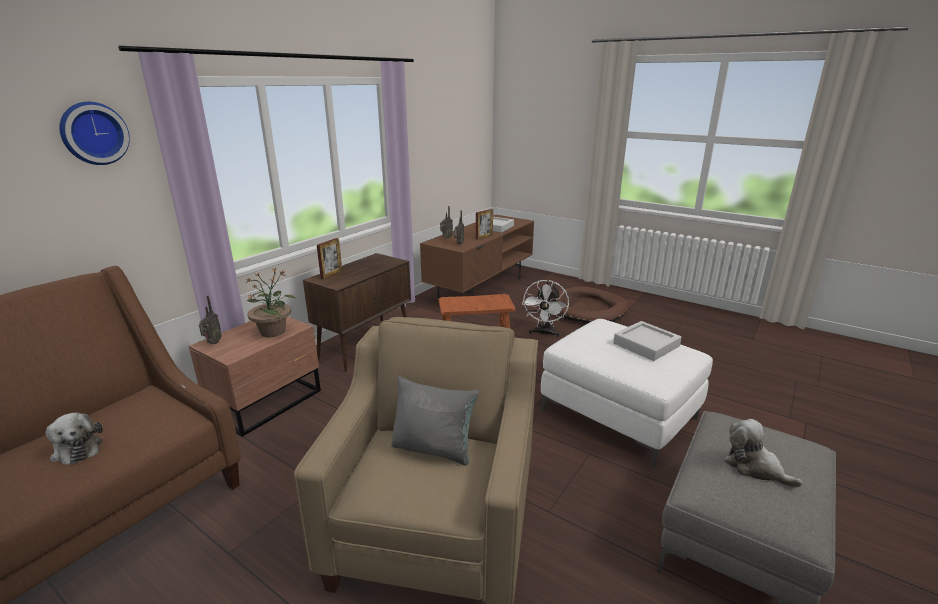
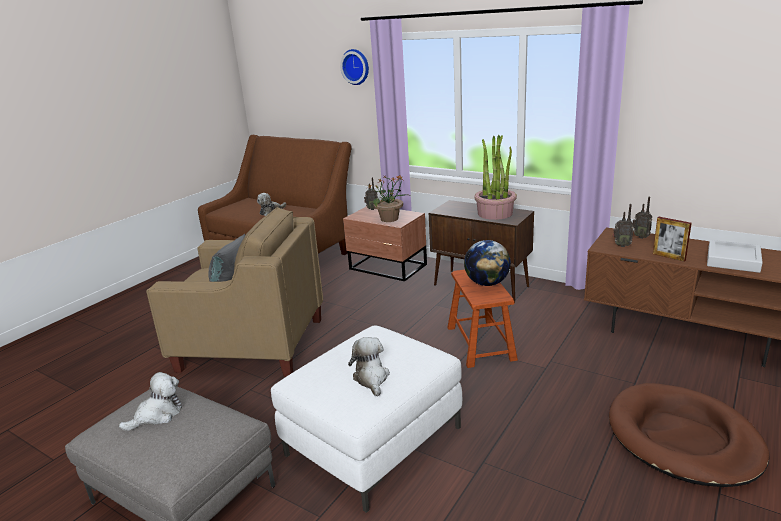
camera: 90 degrees right, 0 degrees up
picture frame [317,238,342,279] -> none
white fan [522,280,569,337] -> none
grey tray [613,321,681,361] -> plush toy [348,337,390,397]
none -> globe [464,240,511,286]
none -> potted plant [474,135,517,220]

